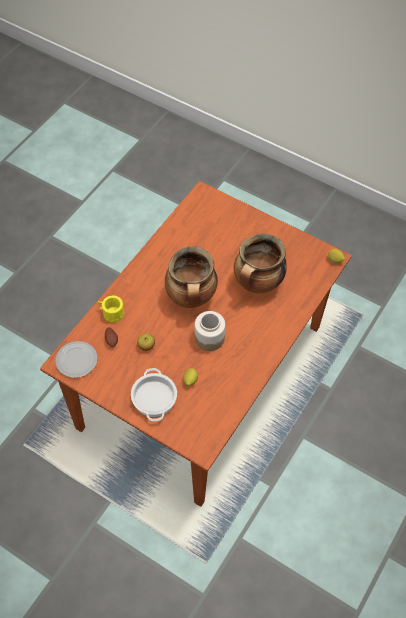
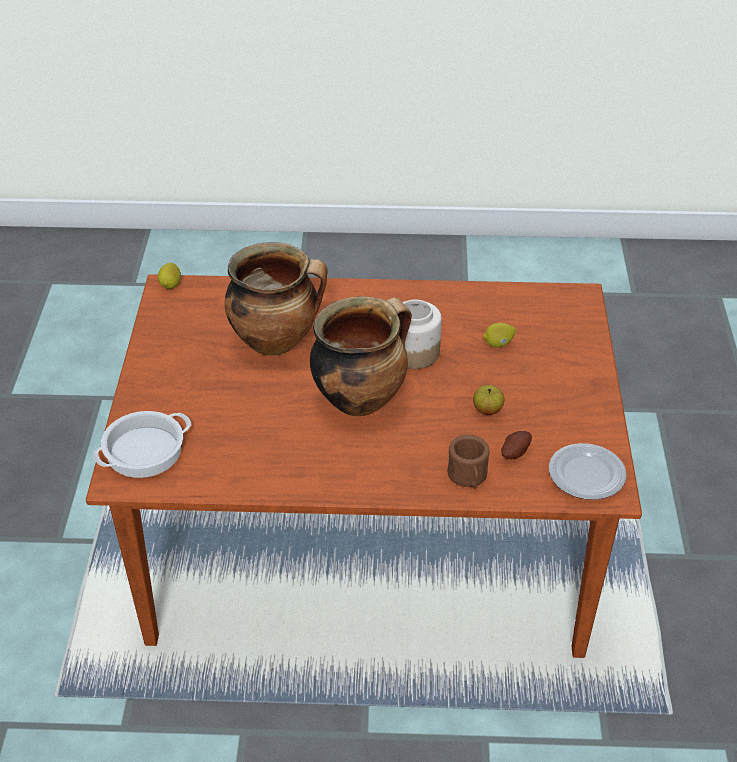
camera: 120 degrees left, 15 degrees down
yellow mug [98,296,124,323] -> brown mug [448,435,490,489]
cooking pot [131,368,177,421] -> cooking pot moved to [93,411,191,478]

